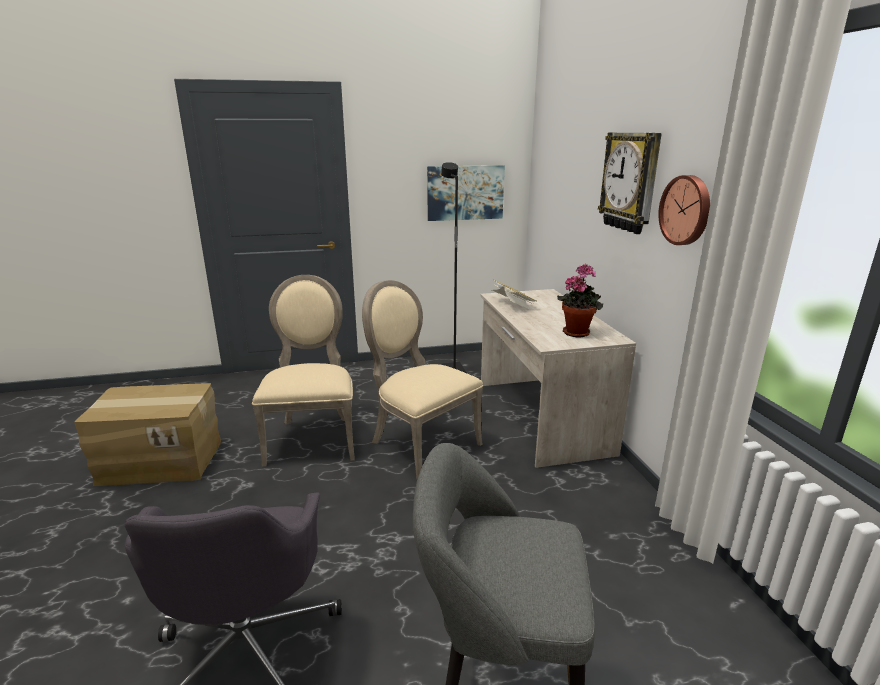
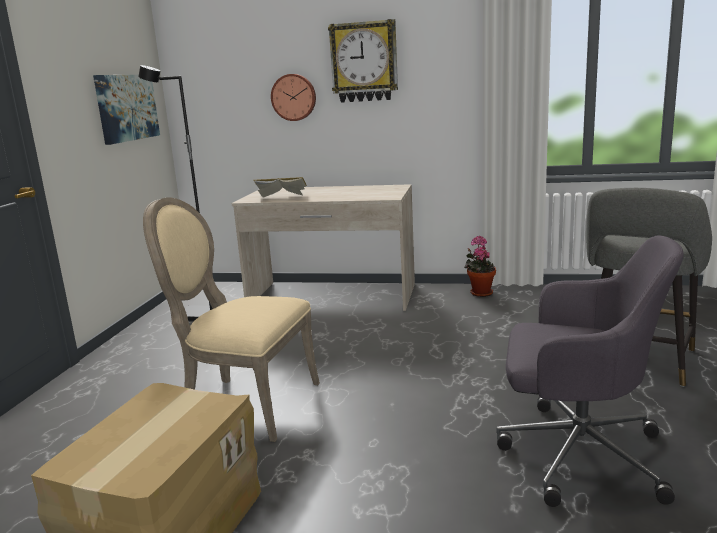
camera: 65 degrees left, 5 degrees down
beige chair [362,280,483,479] -> none
potted plant [557,264,603,337] -> potted plant moved to [464,236,496,297]
wall clock [658,175,710,245] -> wall clock moved to [271,74,316,121]

